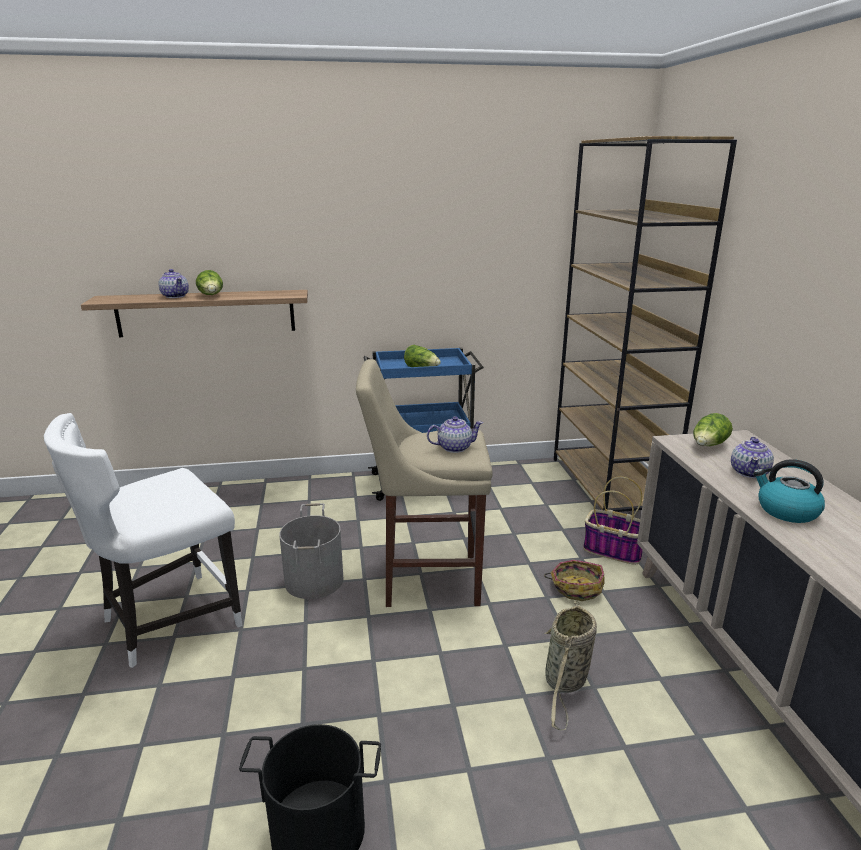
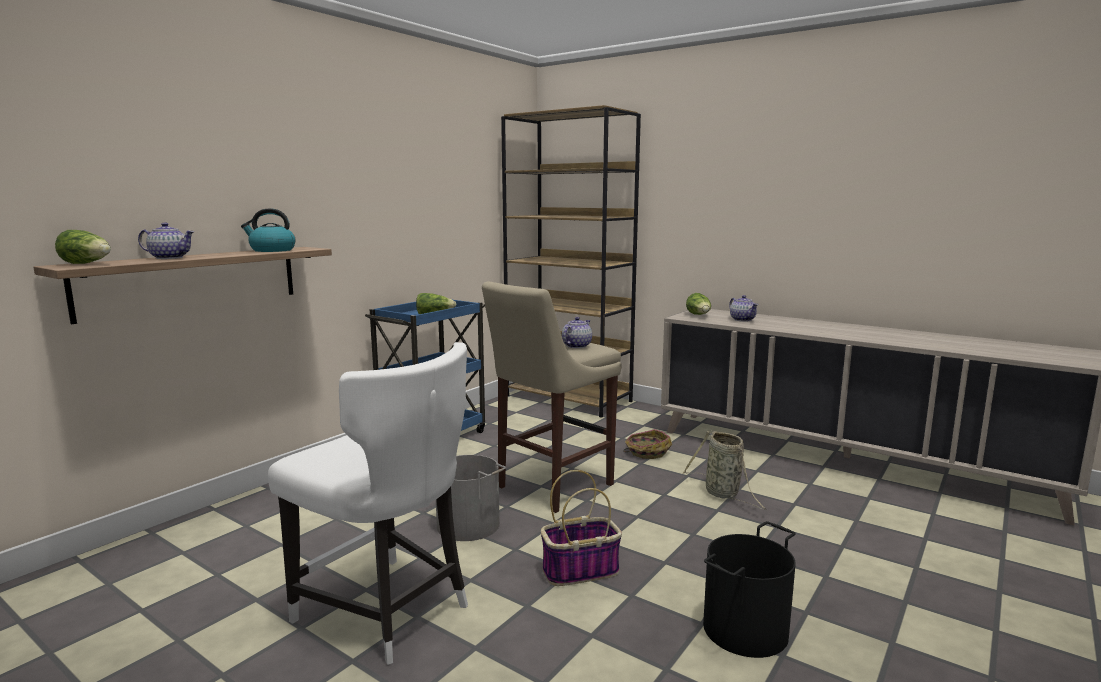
camera: 45 degrees left, 10 degrees down
white chair [44,413,243,668] -> white chair turned 60 degrees counterclockwise [268,342,468,665]
lettuce [196,270,223,295] -> lettuce moved to [55,230,111,264]
basket [583,476,643,565] -> basket moved to [541,470,622,586]
kettle [753,459,825,523] -> kettle moved to [241,208,296,252]

